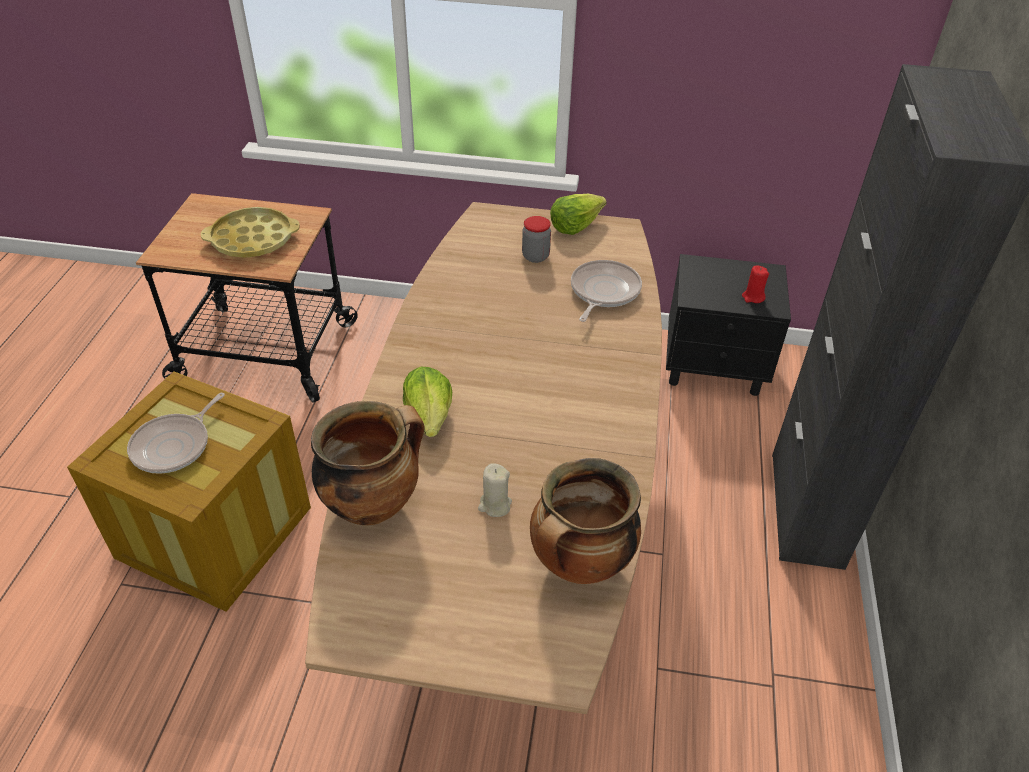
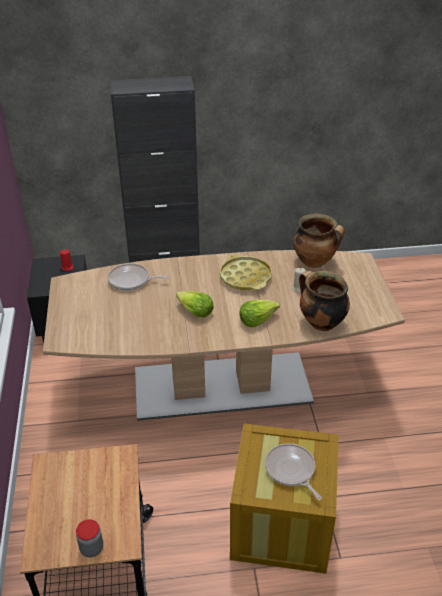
camera: 105 degrees left, 5 degrees down
frying pan [127,393,225,474] -> frying pan turned 135 degrees counterclockwise [265,443,322,500]
yellow tray [201,207,300,258] -> yellow tray moved to [220,255,272,290]
jar [522,216,551,263] -> jar moved to [76,519,103,558]
lettuce [550,194,607,235] -> lettuce moved to [176,291,214,317]

